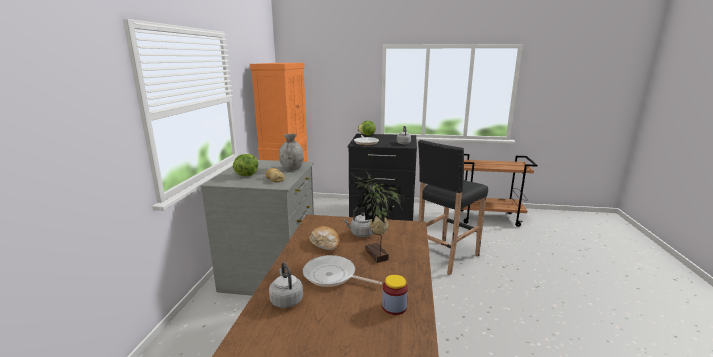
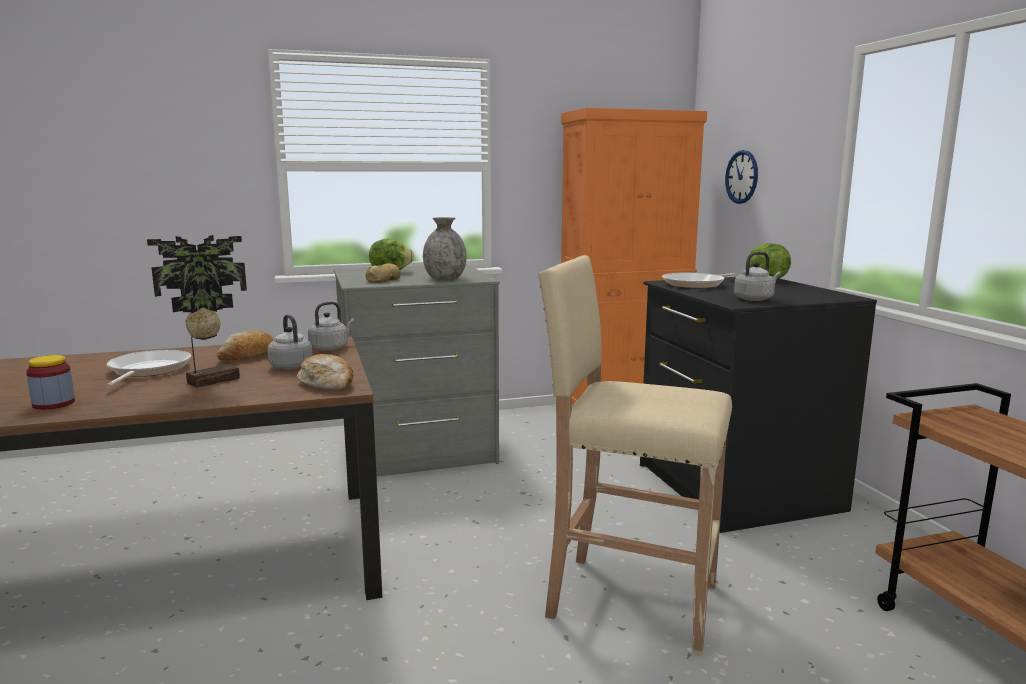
camera: 65 degrees right, 5 degrees down
grey kettle [269,262,303,308] -> grey kettle moved to [308,301,355,351]
black stool [418,140,488,275] -> beige stool [538,255,732,656]
none -> bread [297,354,354,390]
none -> wall clock [725,150,758,204]

